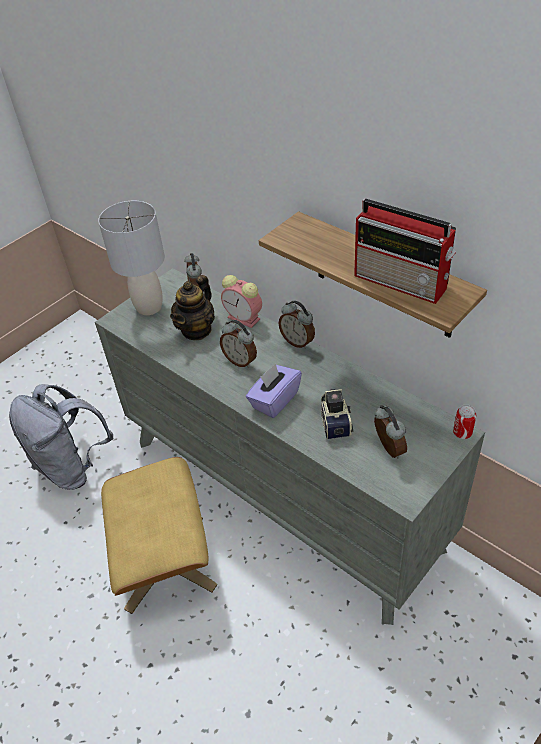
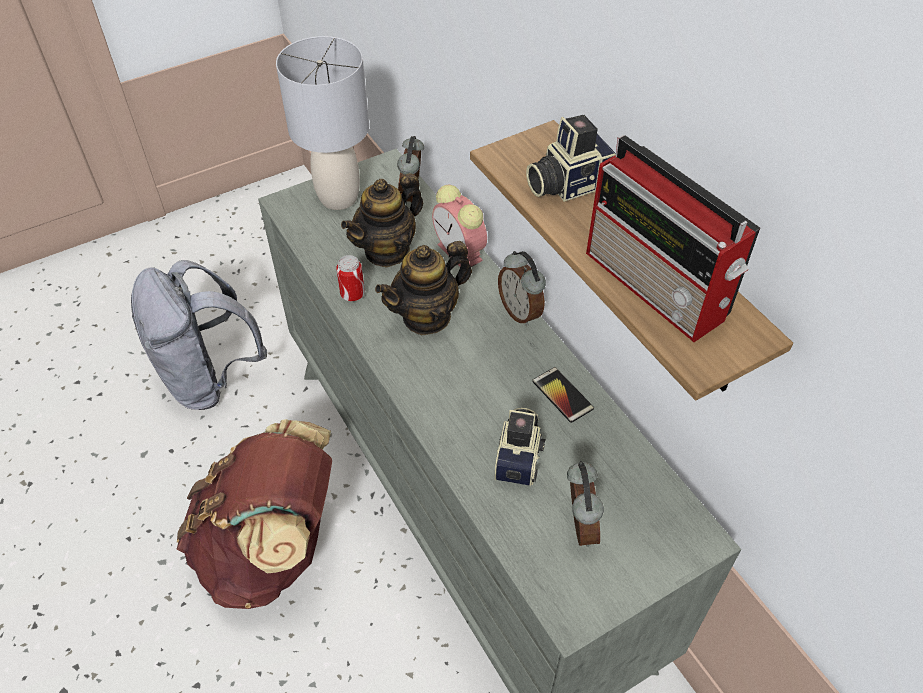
camera: 15 degrees right, 5 degrees up
beige ottoman [101,457,217,614] -> brown backpack [177,419,332,609]
alarm clock [220,320,257,368] -> teapot [375,241,472,335]
purple tissue box [246,363,302,418] -> none
can [453,405,476,439] -> can moved to [336,255,365,301]
none -> camera [526,115,616,202]
none -> phone [532,367,594,423]

